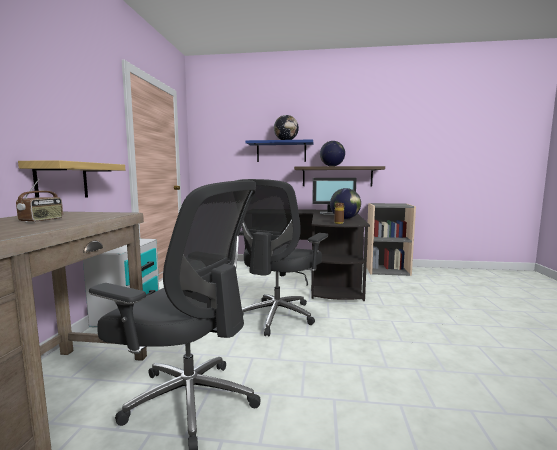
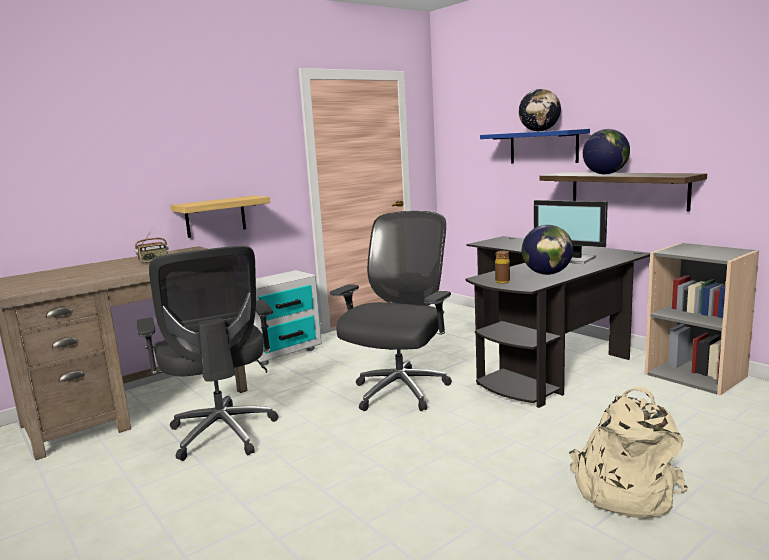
camera: 45 degrees right, 5 degrees up
office chair [235,179,328,336] -> office chair turned 135 degrees clockwise [330,211,452,411]
none -> beige backpack [569,387,688,519]

